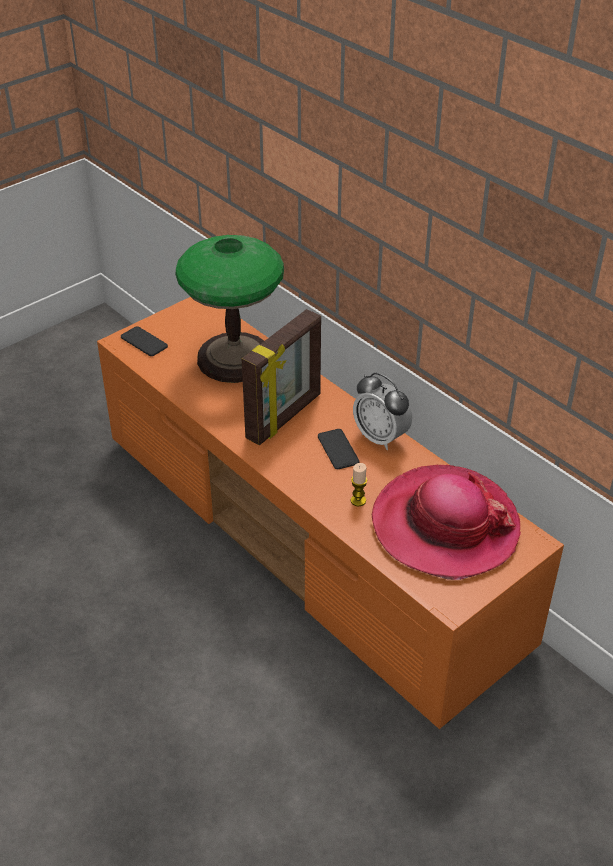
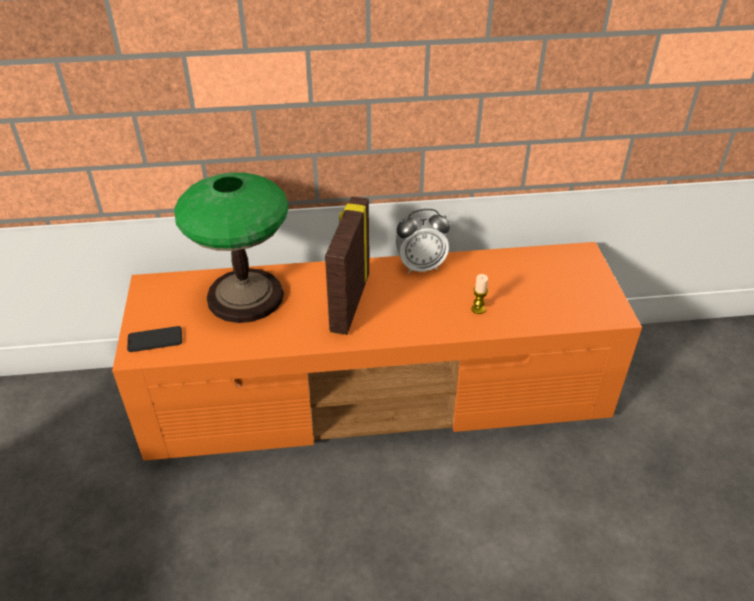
camera: 55 degrees left, 0 degrees up
picture frame [241,309,321,445] -> picture frame turned 150 degrees counterclockwise [325,196,369,335]
phone [318,429,359,469] -> none
hat [371,465,521,580] -> none

